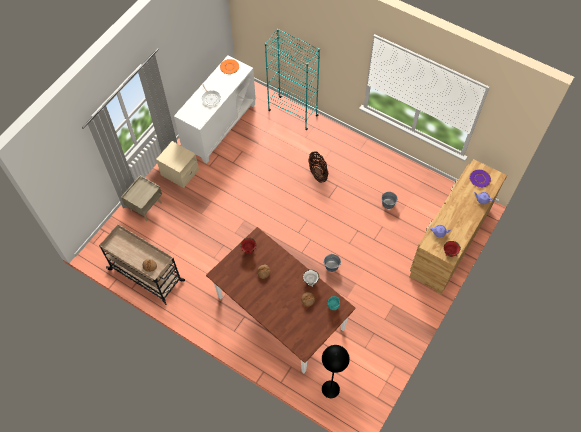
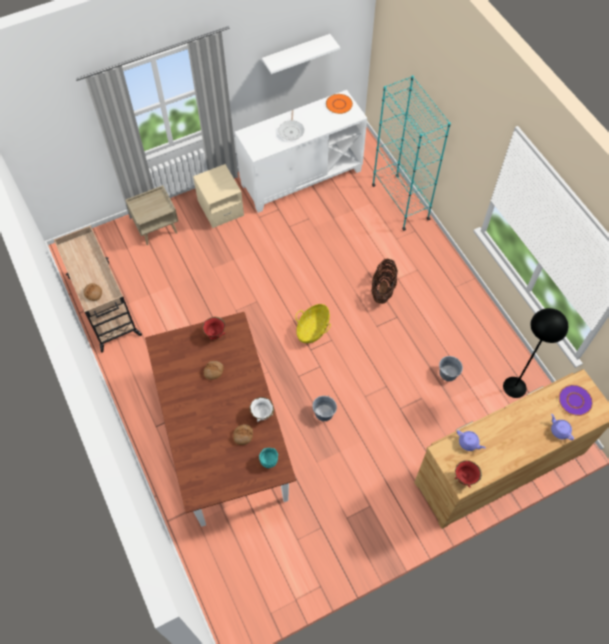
camera: 30 degrees right, 0 degrees up
black floor lamp [322,345,350,398] -> black floor lamp moved to [503,308,568,398]
none -> white shelf [262,34,340,74]
none -> basket [295,304,331,343]

